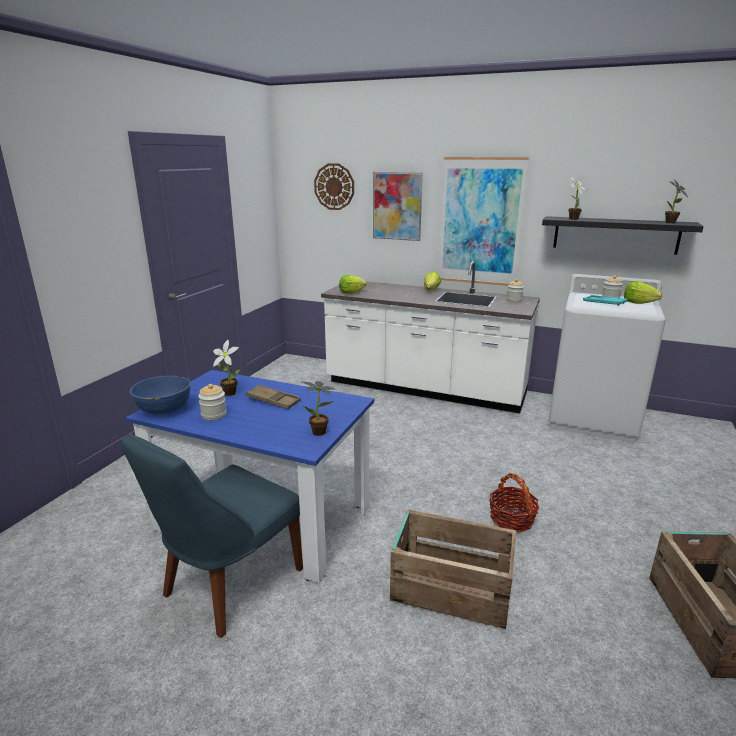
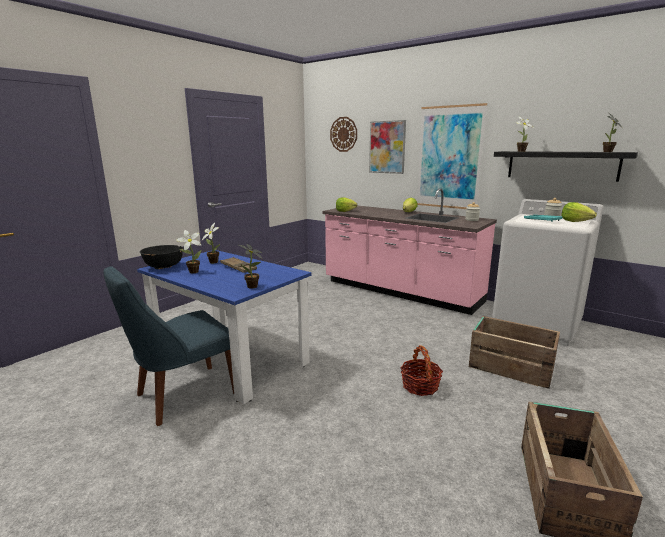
camera: 15 degrees right, 5 degrees down
blue bowl [130,376,191,415] -> black bowl [140,245,183,269]
jar [198,384,227,420] -> potted plant [176,230,202,273]
white counter [321,261,540,413] -> pink counter [322,188,497,315]
crate [390,509,516,629] -> crate moved to [469,316,560,389]

